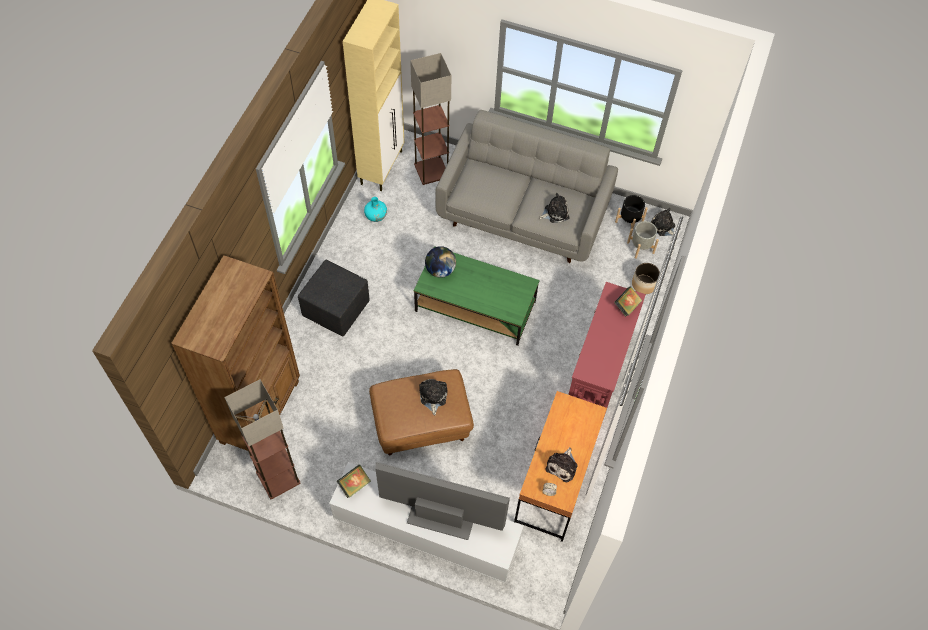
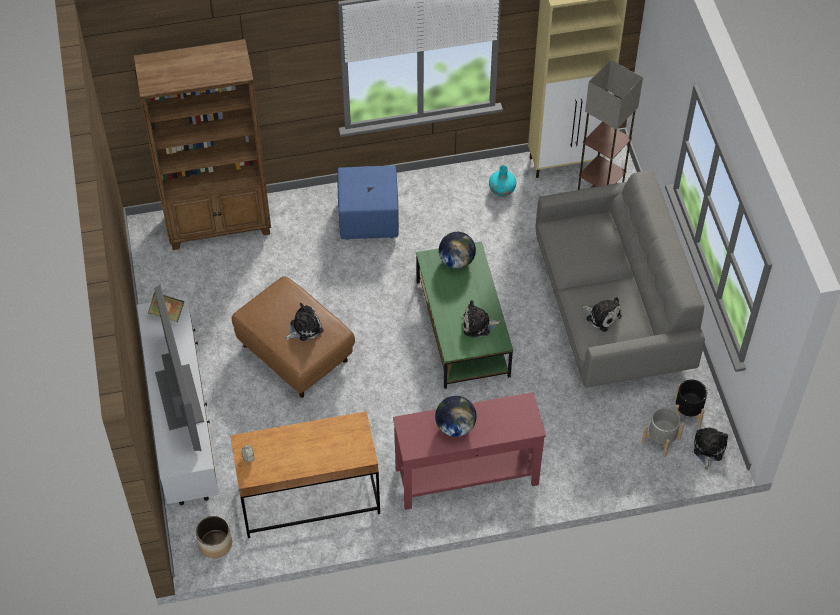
camera: 60 degrees right, 5 degrees down
floor lamp [224,379,300,499] -> none
black ottoman [298,259,370,336] -> blue ottoman [337,165,399,240]
plush toy [545,447,578,482] -> plush toy moved to [463,300,501,338]
book [614,286,642,317] -> none
planter [632,263,660,294] -> planter moved to [196,516,232,558]
none -> globe [435,396,476,437]

